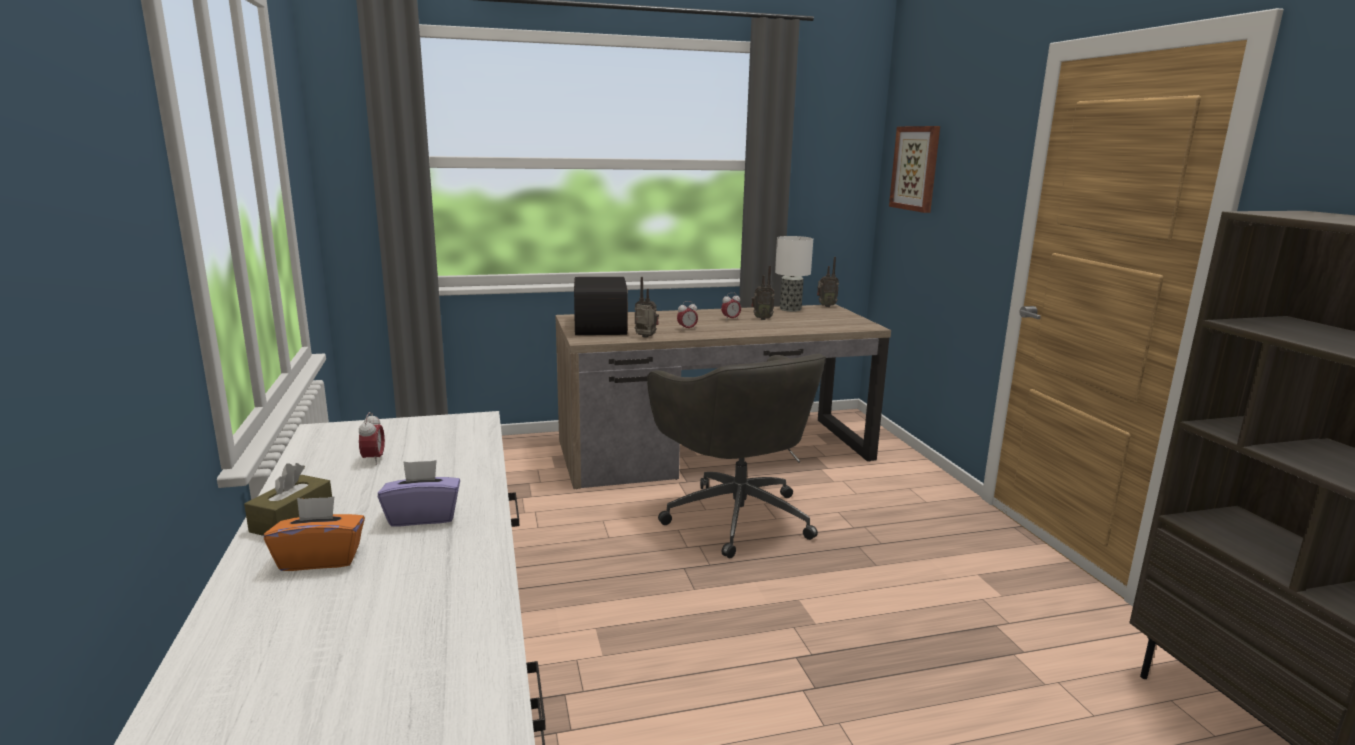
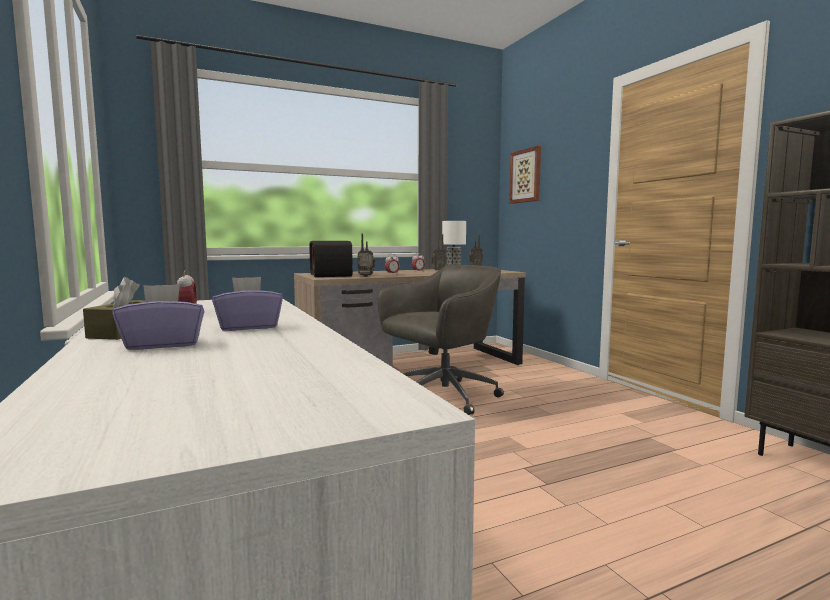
camera: 10 degrees left, 10 degrees down
orange tissue box [264,497,365,571] -> purple tissue box [112,284,205,350]
grey office chair [647,354,826,559] -> grey office chair turned 90 degrees counterclockwise [378,265,504,415]

